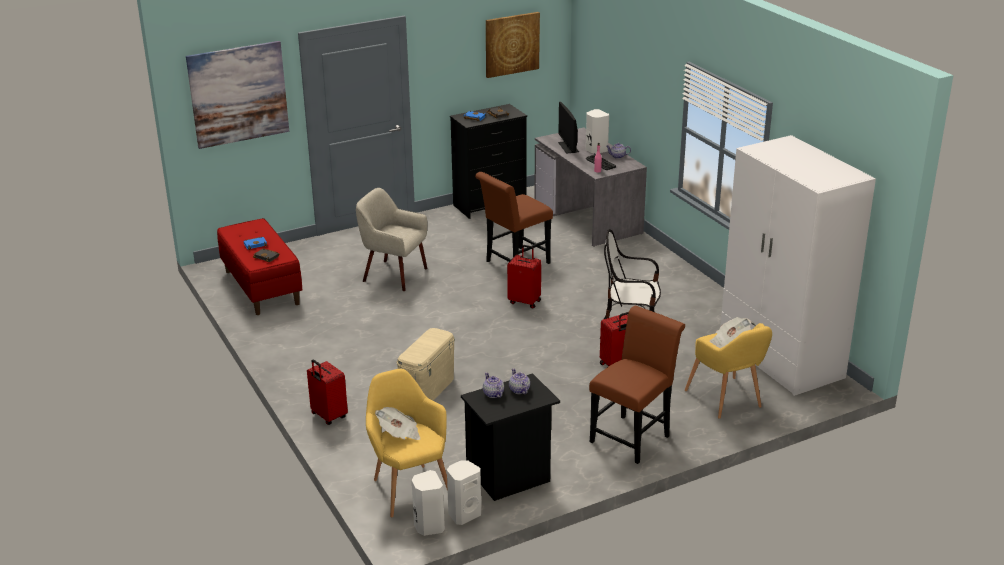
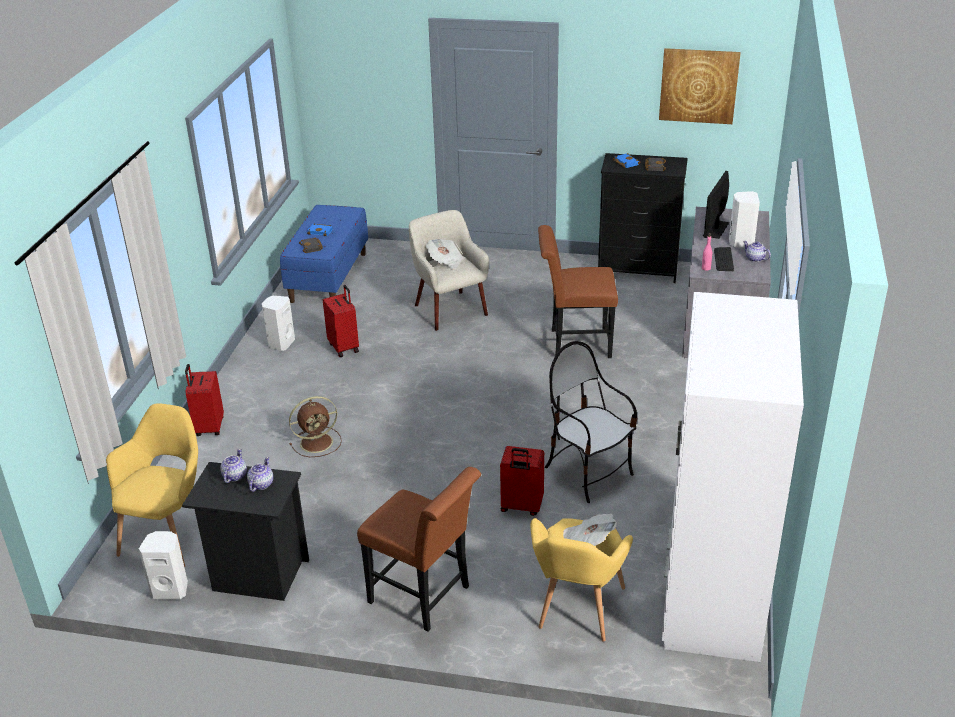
camera: 40 degrees right, 5 degrees up
picture [186,41,289,149] -> none
red bench [217,218,302,315] -> blue bench [280,205,368,303]
newspaper [375,407,420,440] -> newspaper moved to [426,239,465,269]
beige storage box [397,328,455,400] -> brown fan [289,396,342,457]
white speaker [412,470,445,536] -> white speaker moved to [262,296,295,351]
red suitcase [507,245,541,309] -> red suitcase moved to [323,285,359,357]
brown chair [589,306,685,464] -> brown chair turned 45 degrees clockwise [357,467,481,631]

